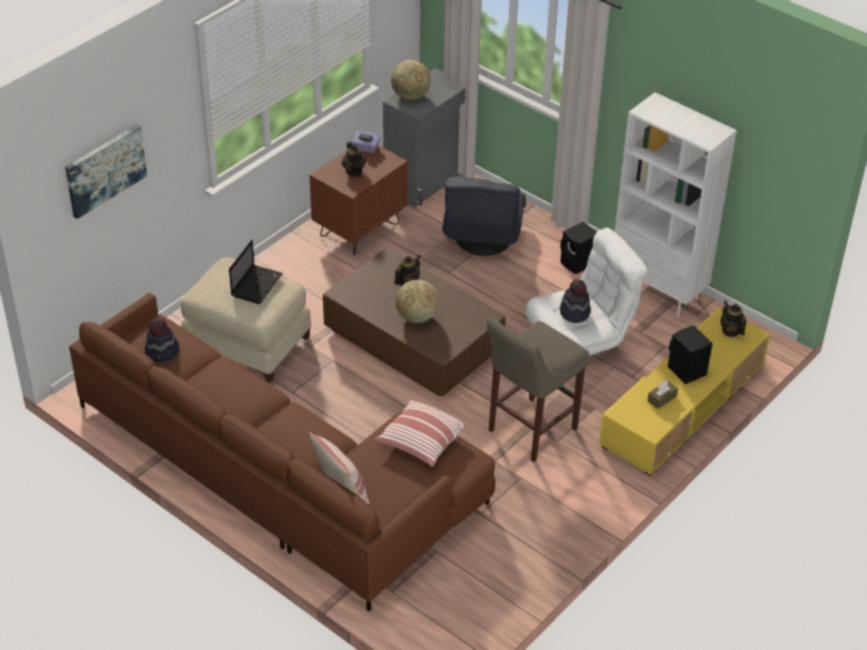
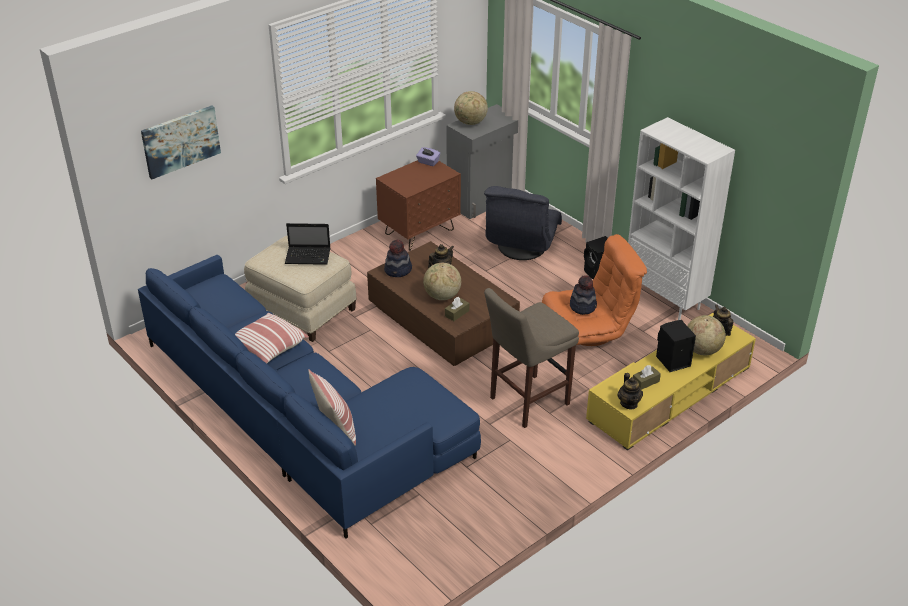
camera: 10 degrees right, 5 degrees down
brown sofa [69,293,495,611] -> blue sofa [138,255,481,539]
hat [145,317,179,362] -> hat moved to [384,239,412,277]
laptop [229,240,283,304] -> laptop turned 60 degrees clockwise [285,223,331,265]
teapot [342,141,366,176] -> teapot moved to [618,373,643,409]
pillow [375,400,468,467] -> pillow moved to [235,313,309,364]
white armchair [525,228,648,356] -> orange armchair [542,234,647,346]
none -> brown tissue box [445,297,469,321]
none -> globe [687,315,726,355]

